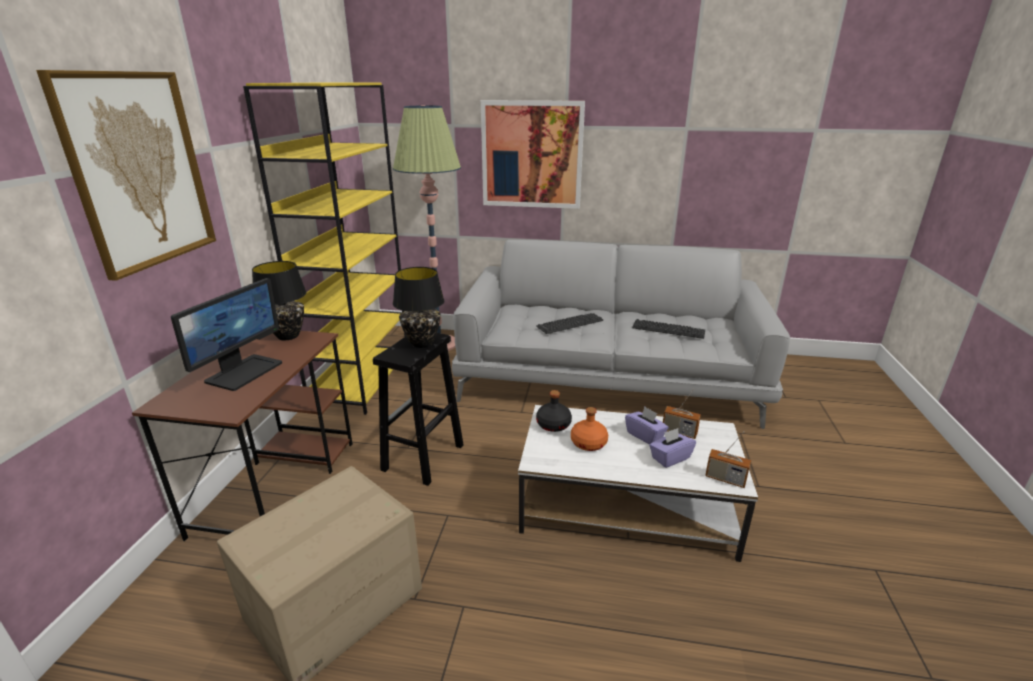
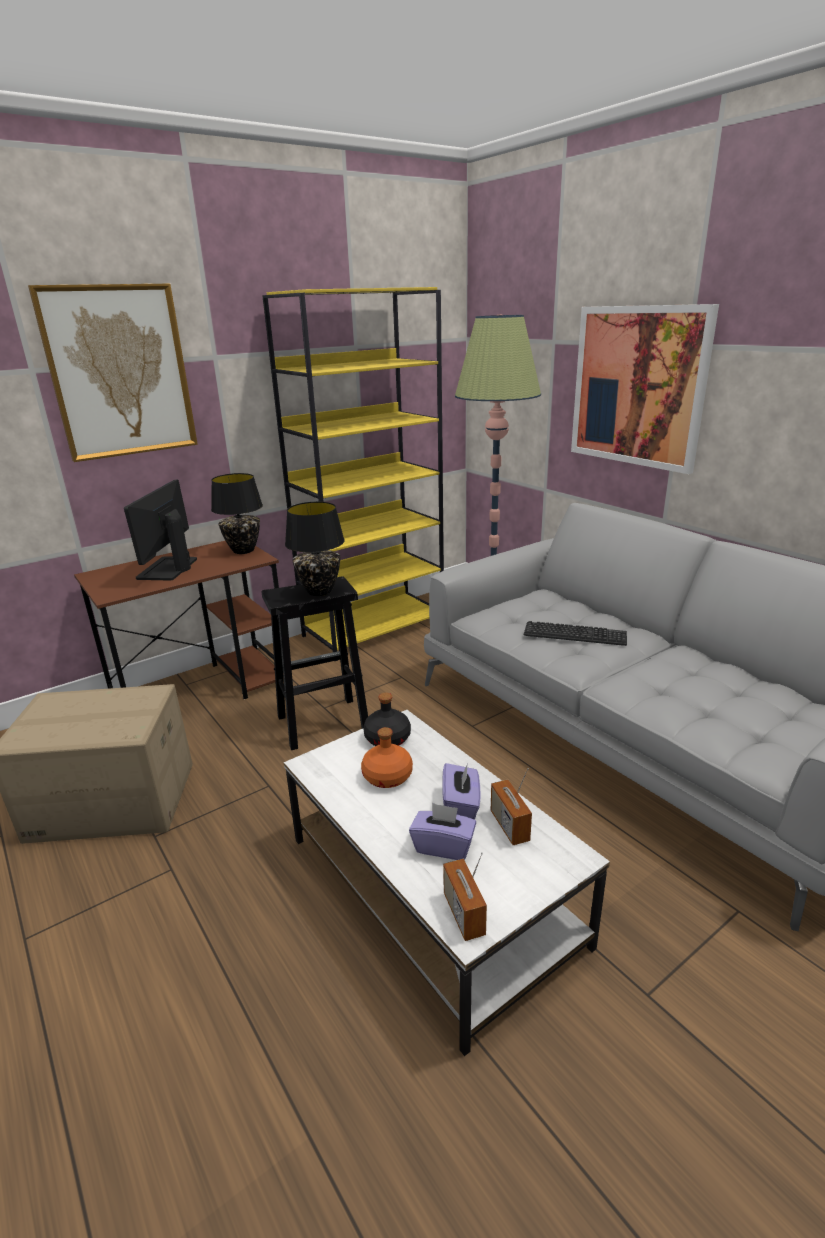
camera: 45 degrees right, 0 degrees up
monitor [171,278,282,391] -> monitor turned 120 degrees clockwise [124,480,197,580]
keyboard [632,319,705,339] -> none

